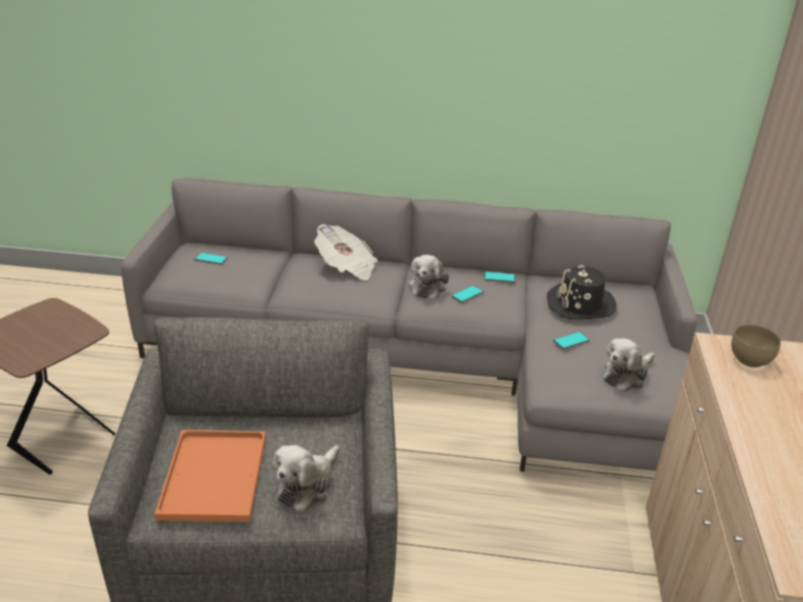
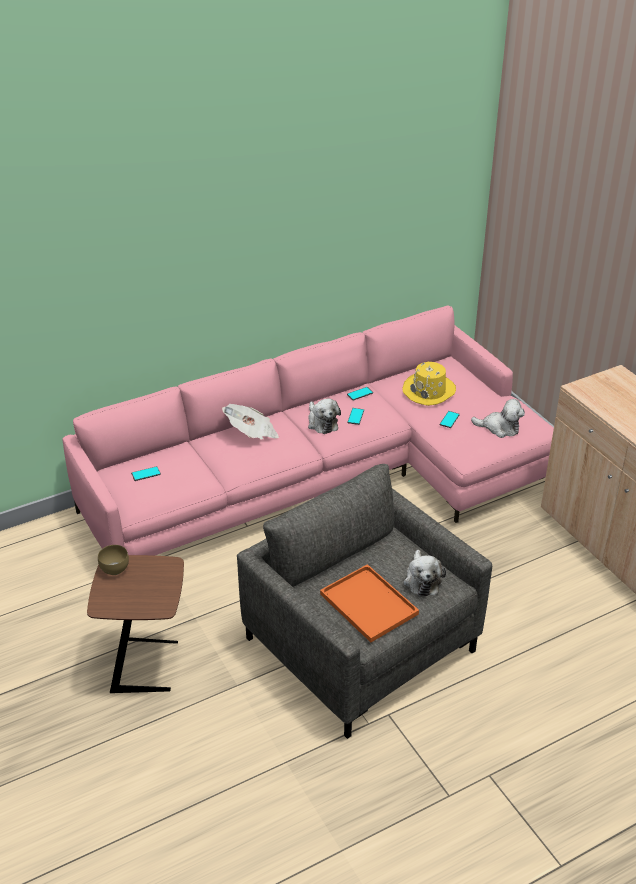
camera: 35 degrees left, 5 degrees up
grey sofa [121,178,697,472] -> pink sofa [62,305,554,556]
black hat [547,265,617,320] -> yellow hat [402,362,456,406]
plush toy [603,338,655,392] -> plush toy turned 90 degrees counterclockwise [471,399,525,438]
brown bowl [731,324,781,368] -> brown bowl moved to [98,545,129,575]

